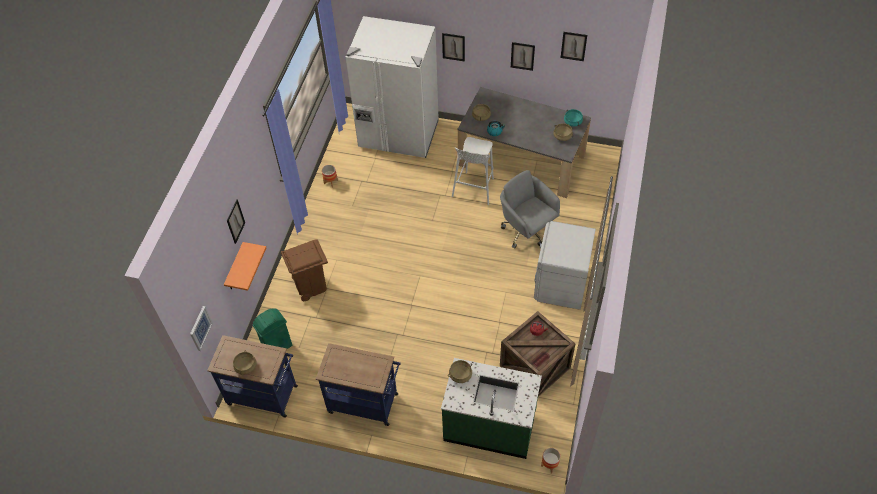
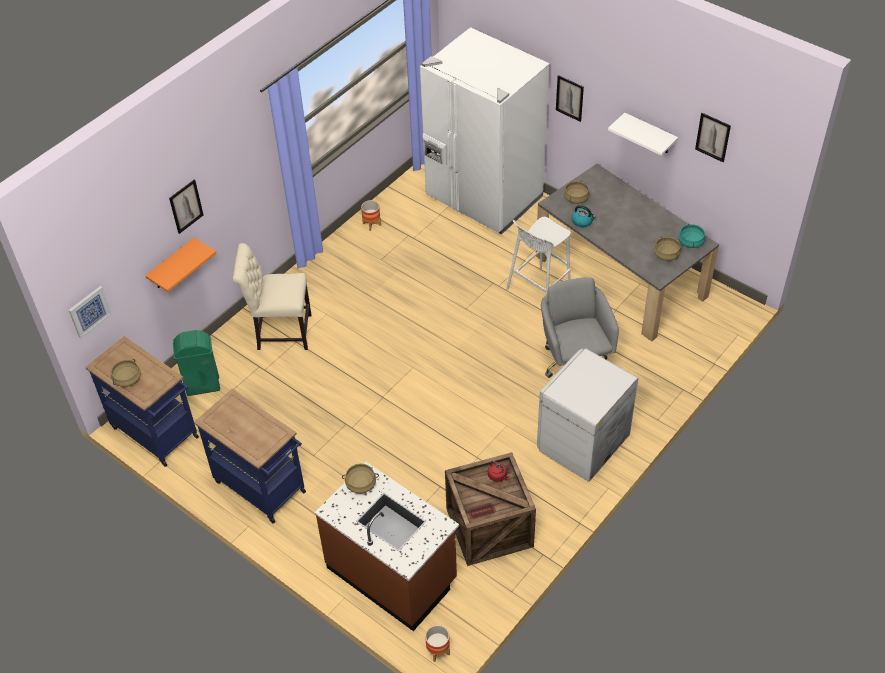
camera: 25 degrees right, 5 degrees down
brown trash can [281,239,328,301] -> beige chair [232,243,312,350]
green counter [441,358,542,459] -> brown counter [315,462,459,631]
picture [511,42,535,71] -> white shelf [608,113,678,156]

